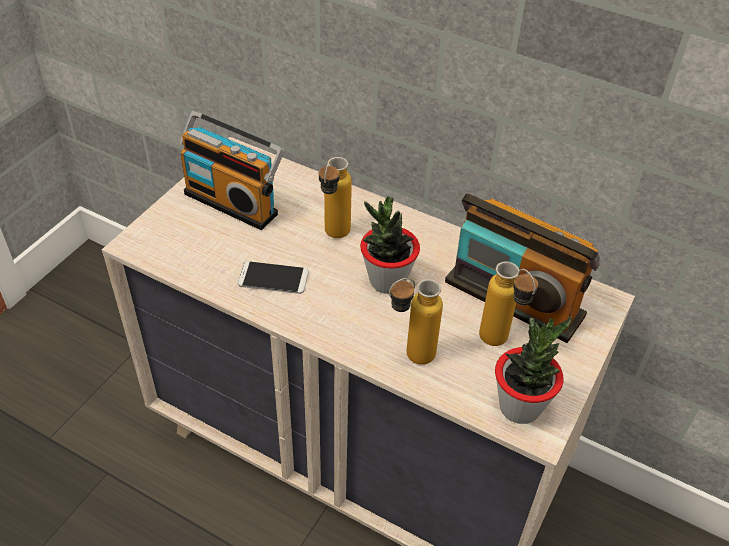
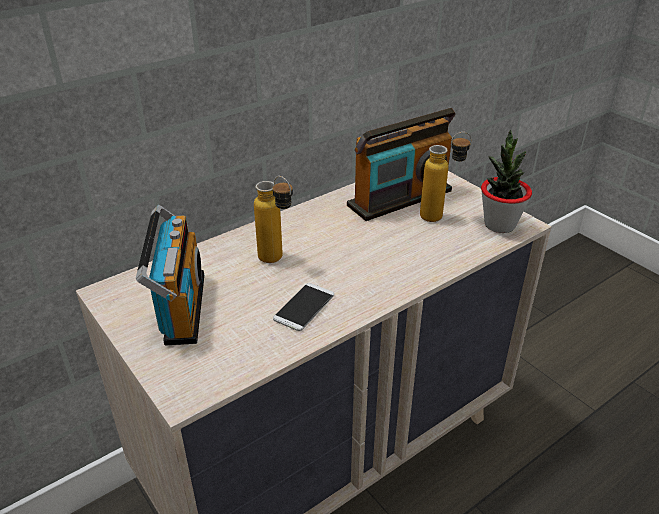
camera: 65 degrees left, 10 degrees down
radio [179,111,285,230] -> radio turned 60 degrees counterclockwise [136,205,204,346]
potted plant [360,196,420,294] -> none
bottle [389,278,443,365] -> none

